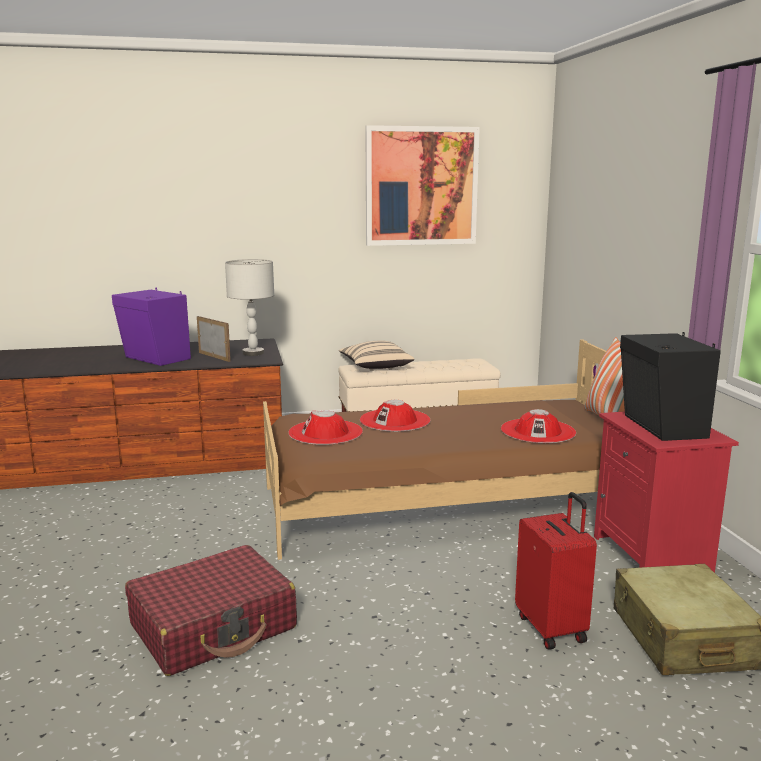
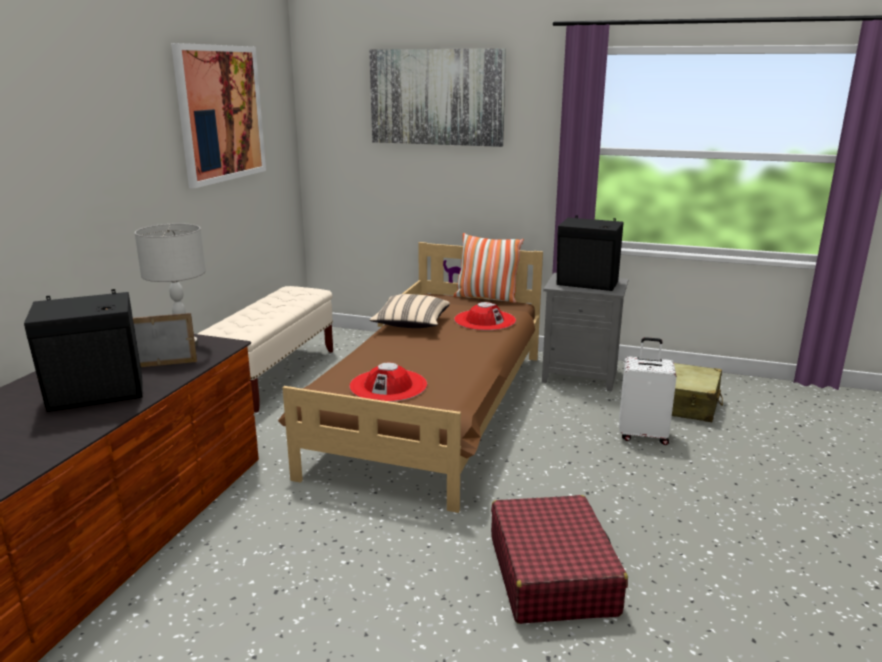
camera: 60 degrees left, 5 degrees up
purple speaker [112,288,191,366] -> black speaker [24,289,143,412]
beige pillow [339,340,414,369] -> beige pillow moved to [370,294,450,328]
red hat [360,400,431,432] -> none
red suitcase [515,492,597,650] -> white suitcase [619,337,677,445]
red nightstand [594,411,739,573] -> grey nightstand [542,273,628,392]
none -> picture [369,49,506,147]

